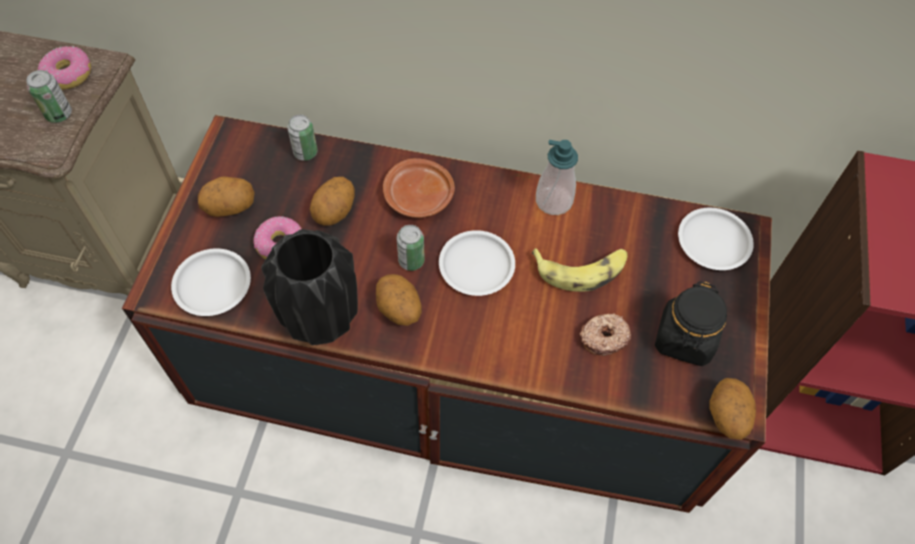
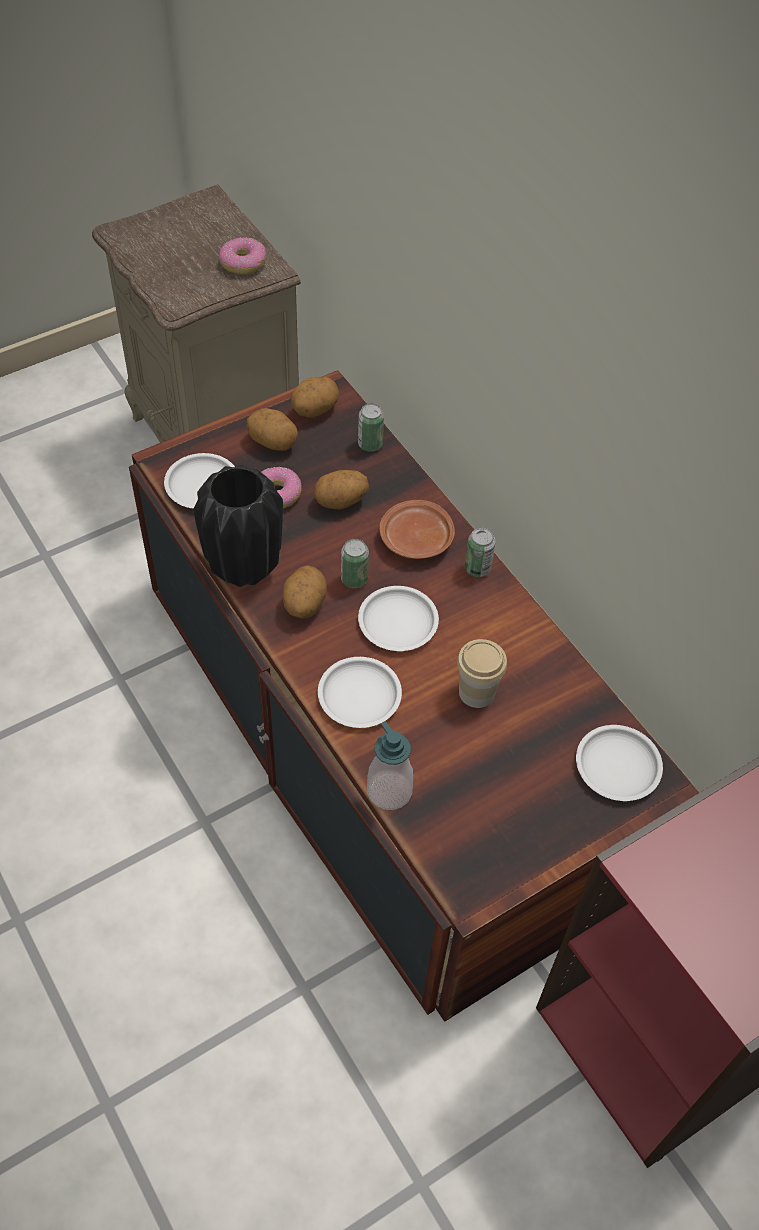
camera: 45 degrees right, 5 degrees down
can [26,70,72,123] -> can moved to [465,528,496,577]
banana [532,248,628,292] -> cup [457,639,507,708]
soap dispenser [536,140,578,215] -> soap dispenser moved to [367,721,413,810]
donut [580,313,631,356] -> none
black jar [655,281,727,366] -> none
potato [709,378,756,440] -> potato moved to [291,377,339,418]
none -> white plate [318,657,402,728]

